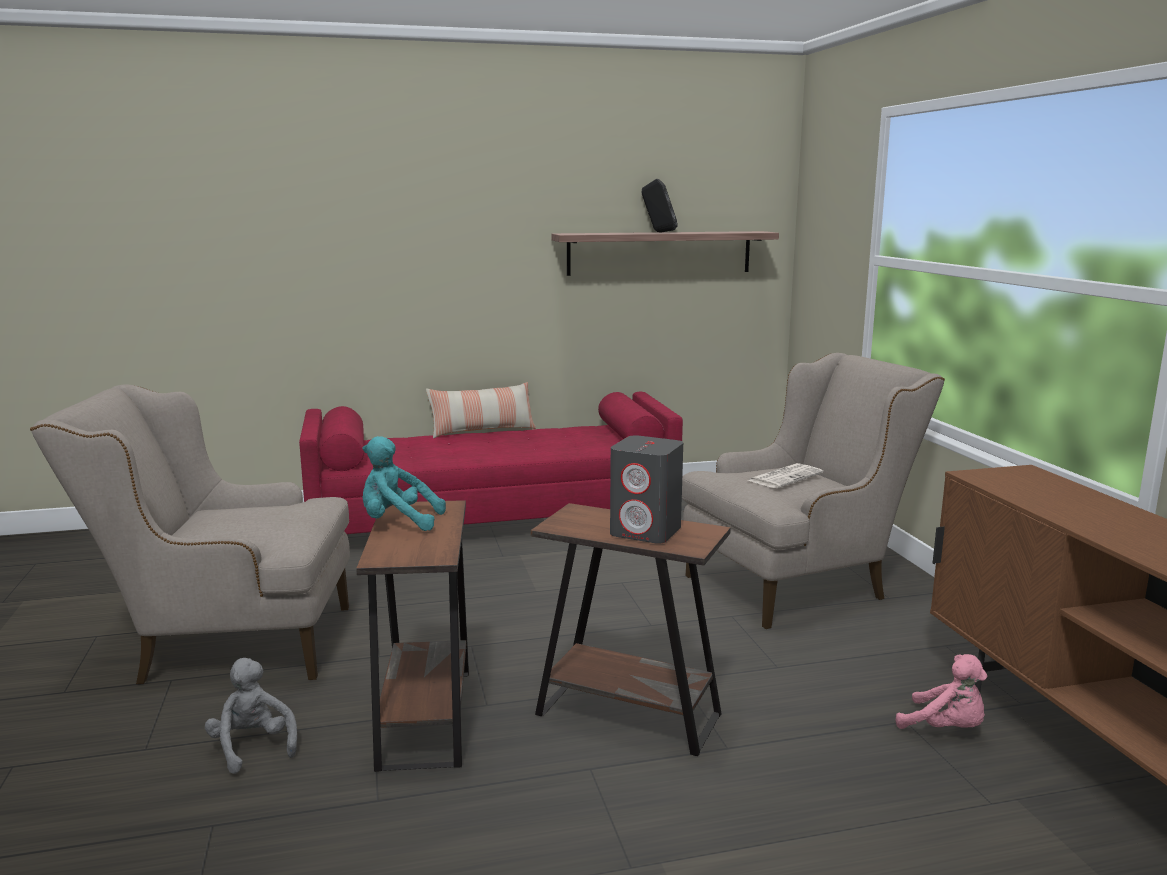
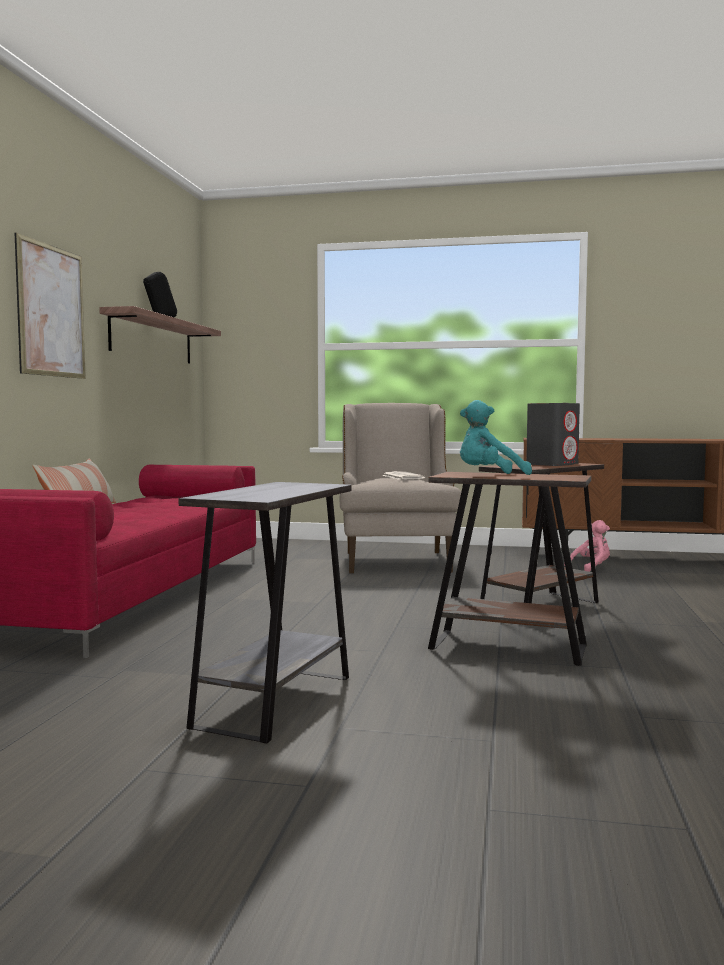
camera: 65 degrees left, 10 degrees down
beige armchair [30,384,350,684] -> grey side table [179,482,352,743]
grey plush toy [205,658,297,774] -> none
turquoise plush toy [362,436,446,531] -> turquoise plush toy turned 45 degrees clockwise [460,400,532,475]
none -> picture [15,232,86,379]

